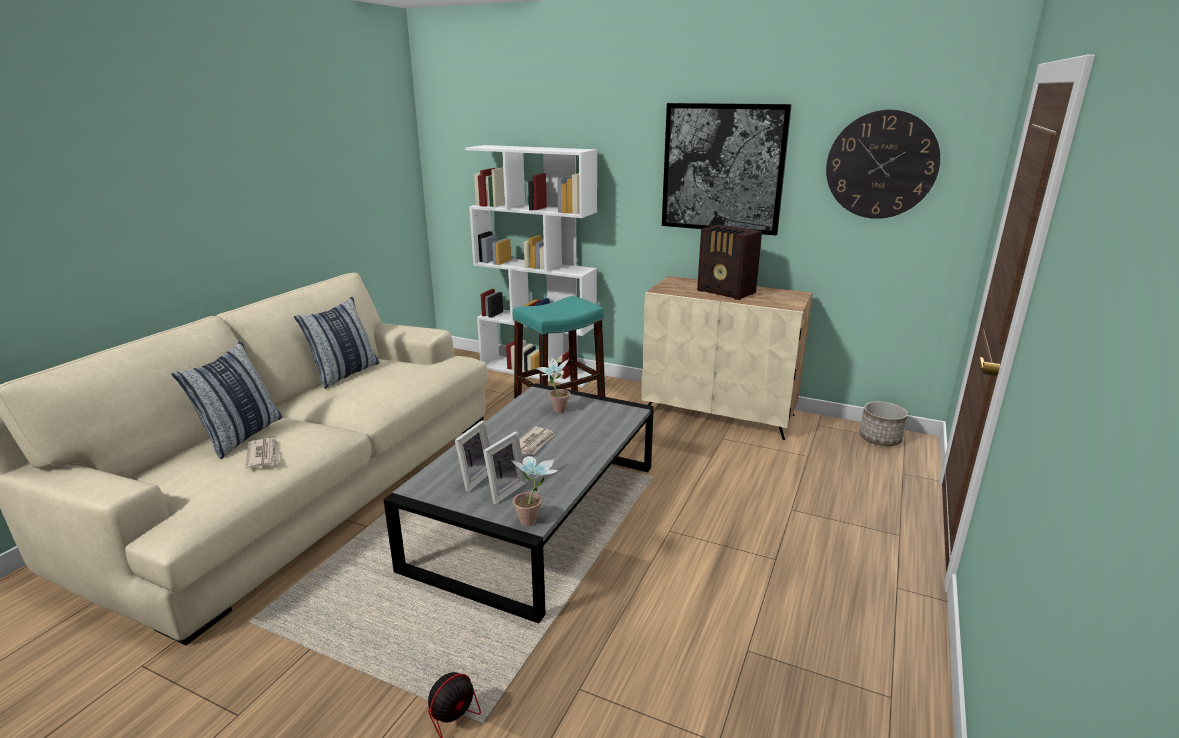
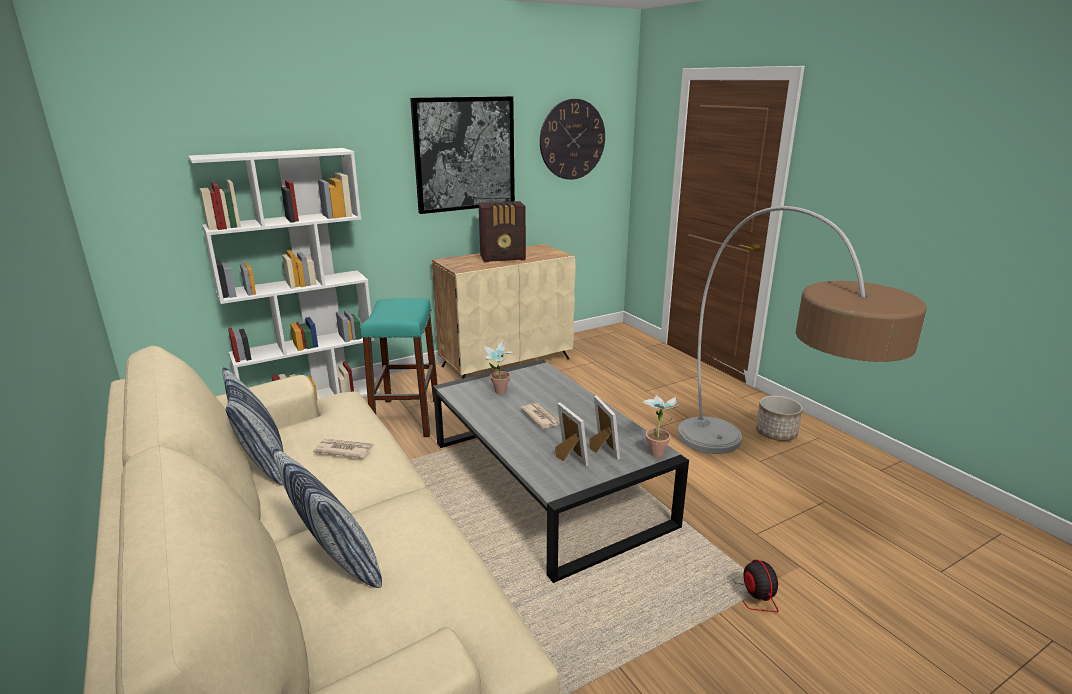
camera: 55 degrees left, 0 degrees up
newspaper [245,438,280,469] -> newspaper moved to [313,439,374,458]
planter [860,401,908,446] -> planter moved to [756,395,803,441]
none -> floor lamp [678,206,927,454]

